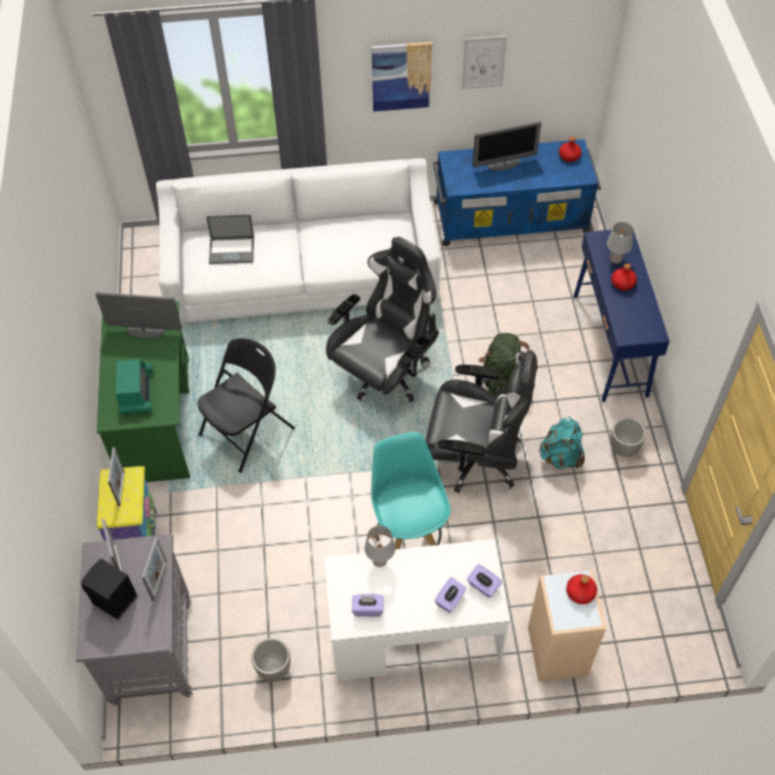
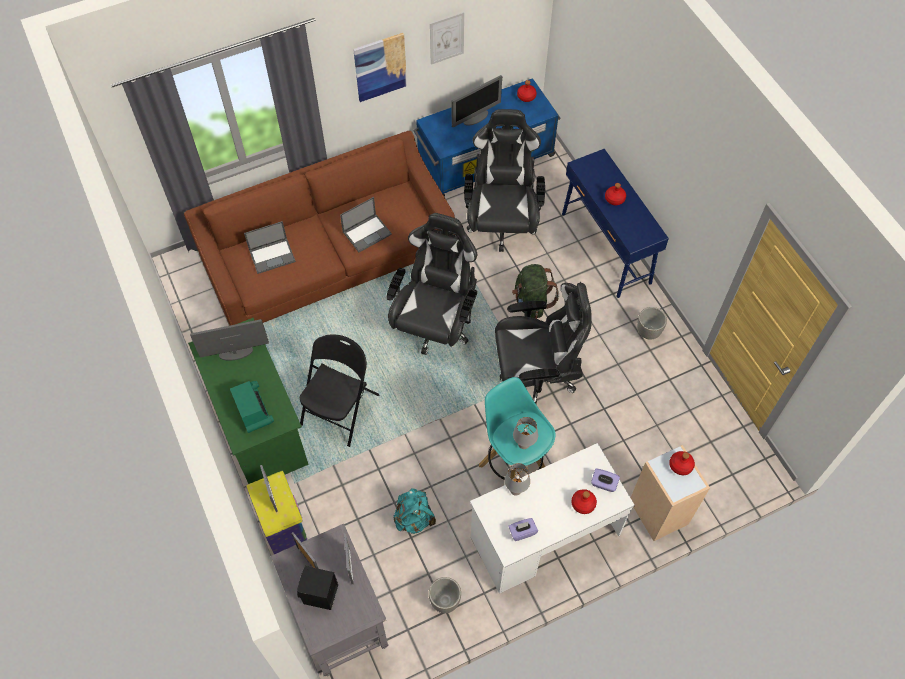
camera: 20 degrees left, 5 degrees up
white sofa [156,158,441,324] -> brown sofa [184,131,455,325]
purple tissue box [435,577,466,613] -> red bottle [571,489,597,514]
turquoise backpack [539,417,585,469] -> turquoise backpack moved to [393,488,436,534]
grey table lamp [607,222,633,264] -> grey table lamp moved to [513,417,538,449]
none -> laptop [340,197,392,252]
none -> black office chair [464,109,545,252]

